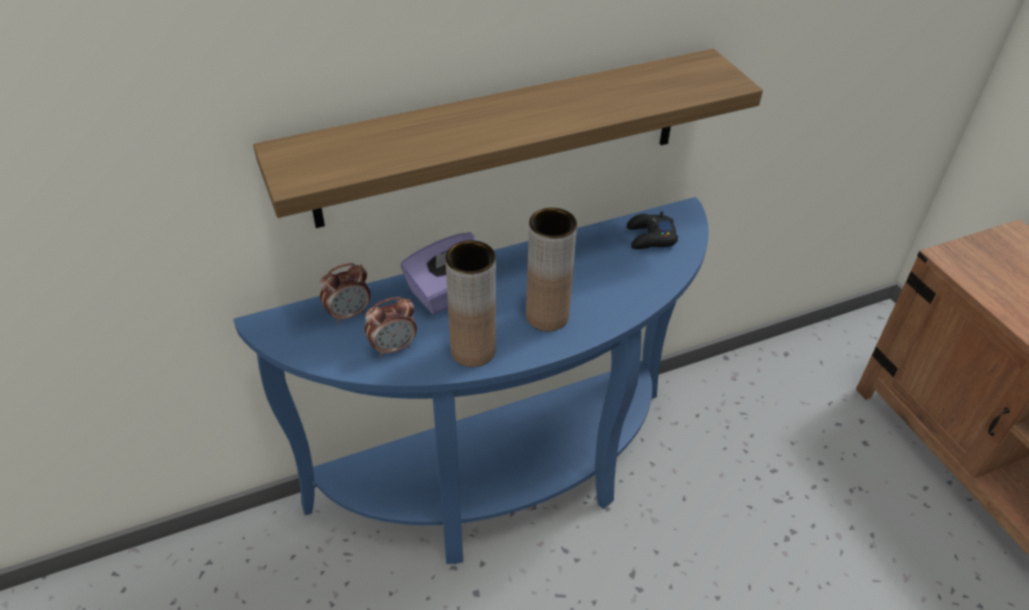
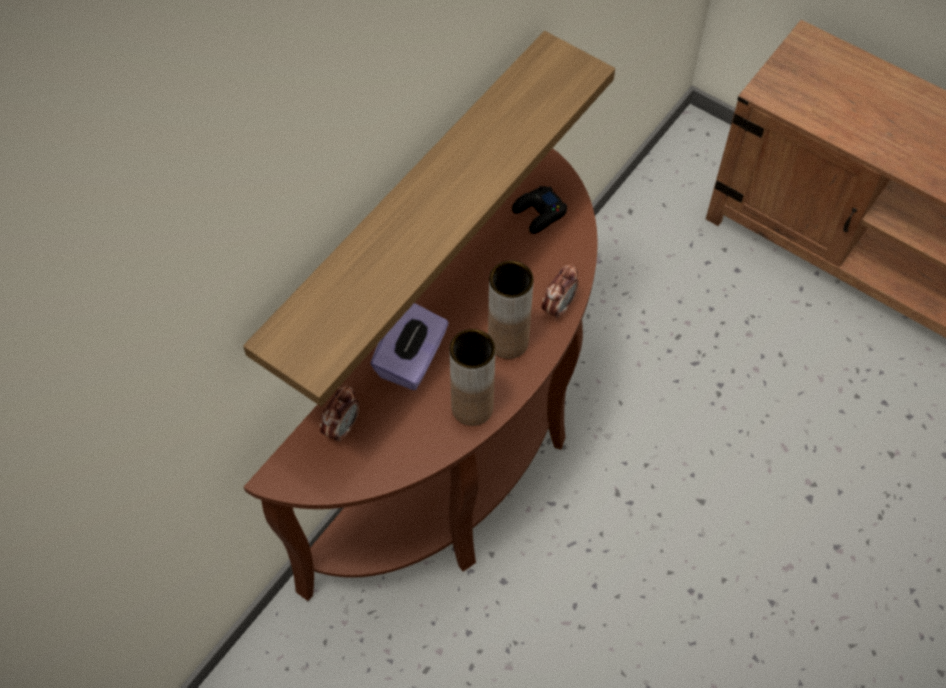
camera: 30 degrees left, 15 degrees up
blue console table [233,197,709,564] -> brown console table [244,148,597,601]
alarm clock [365,297,417,357] -> alarm clock moved to [541,264,578,320]

